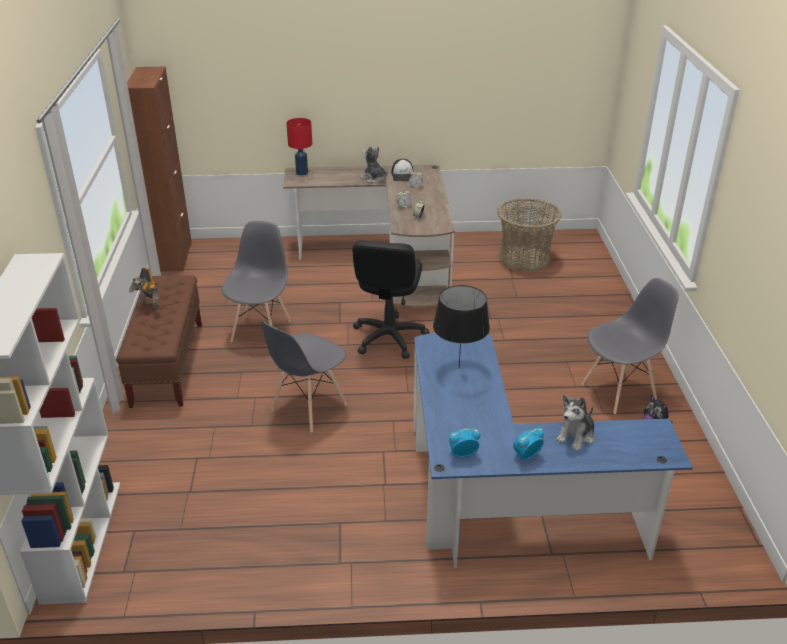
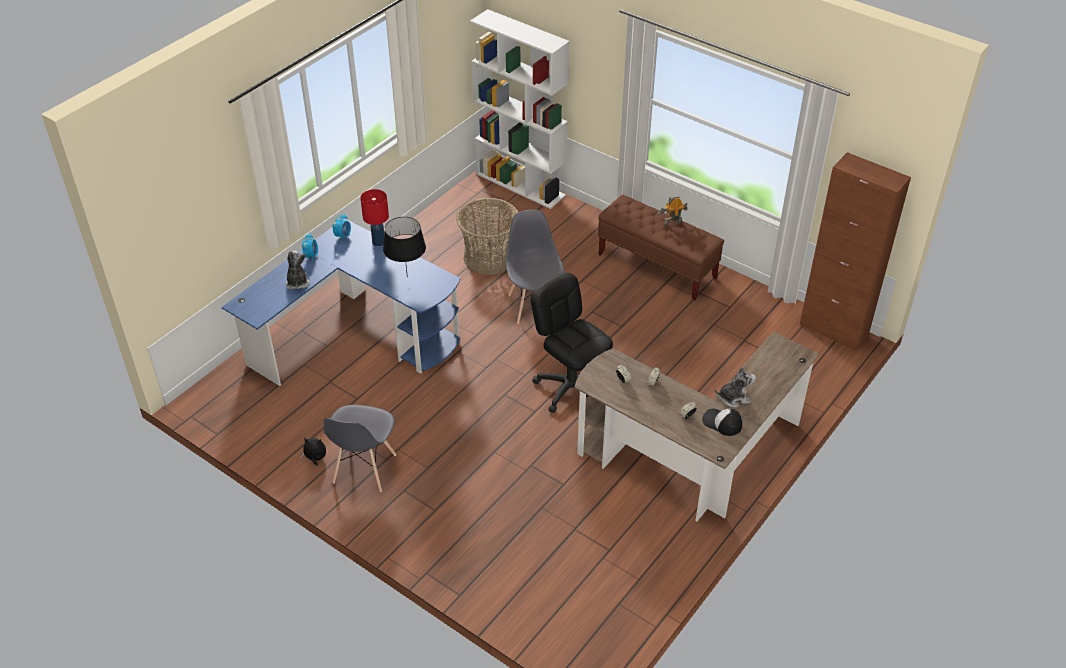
camera: 130 degrees right, 10 degrees up
grey chair [221,221,291,342] -> none
red table lamp [287,118,312,175] -> red table lamp moved to [360,189,389,246]
basket [497,198,561,272] -> basket moved to [456,198,518,275]

